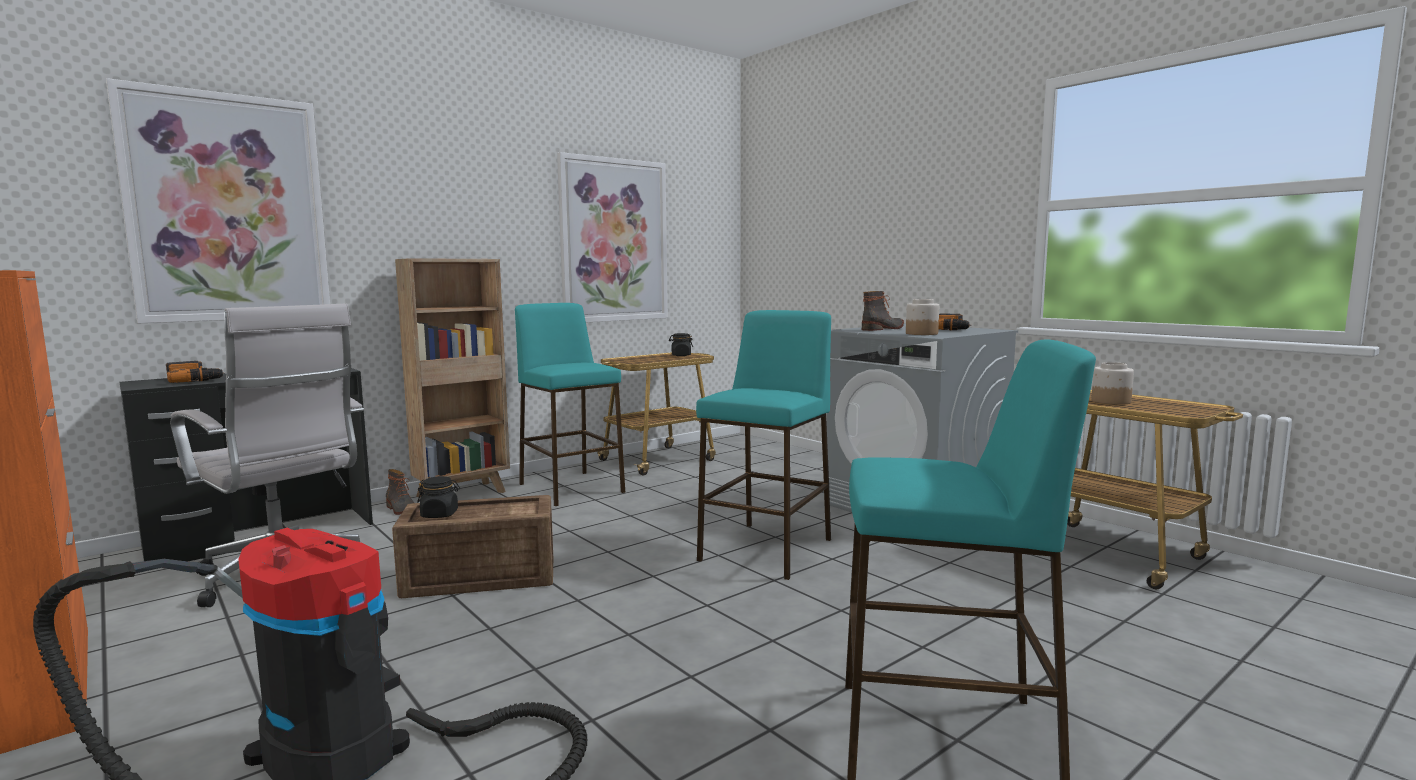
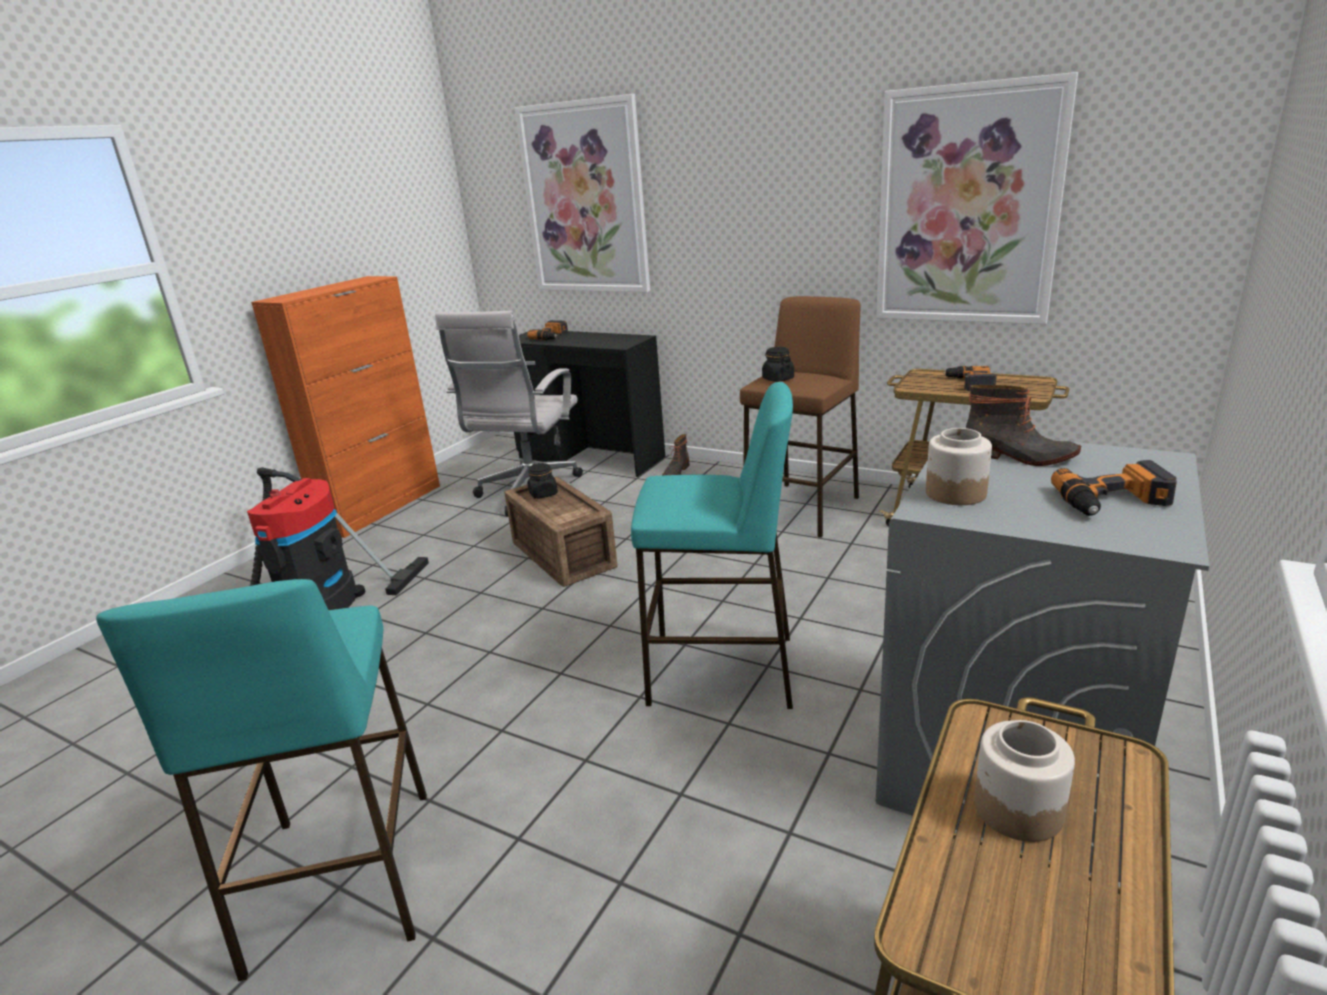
camera: 70 degrees right, 15 degrees up
brown bookcase [395,258,510,497] -> none
turquoise stool [515,303,625,506] -> brown stool [740,296,860,538]
black jar [669,333,693,356] -> black jar moved to [762,347,794,382]
none -> power drill [943,366,997,391]

